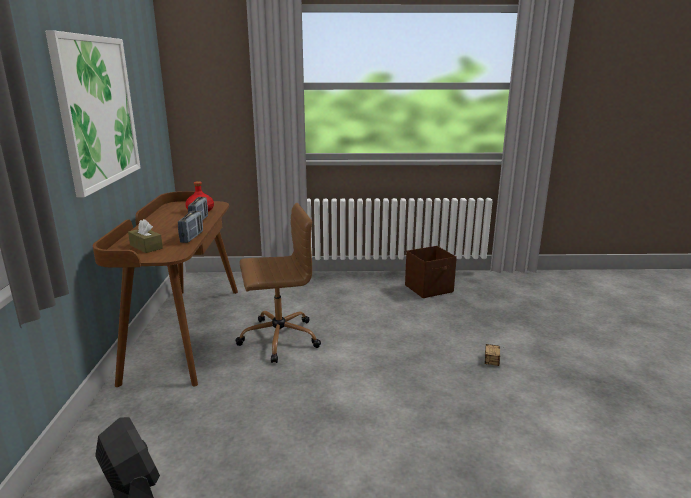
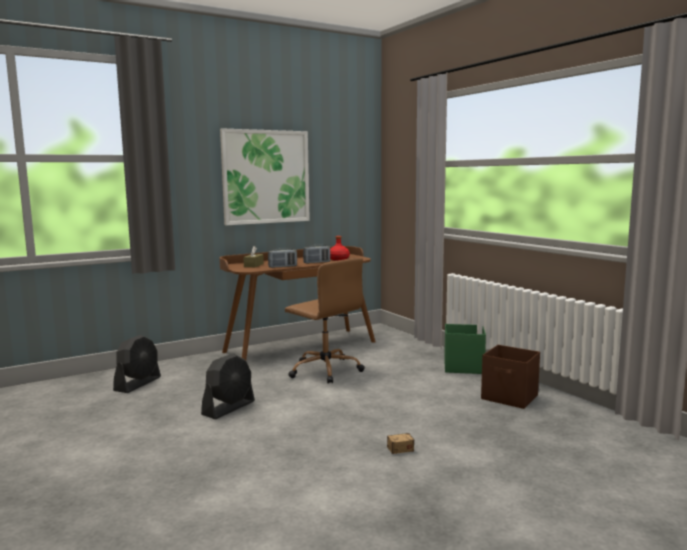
camera: 60 degrees right, 10 degrees down
none -> black fan [201,353,255,419]
none -> green storage box [444,324,486,374]

